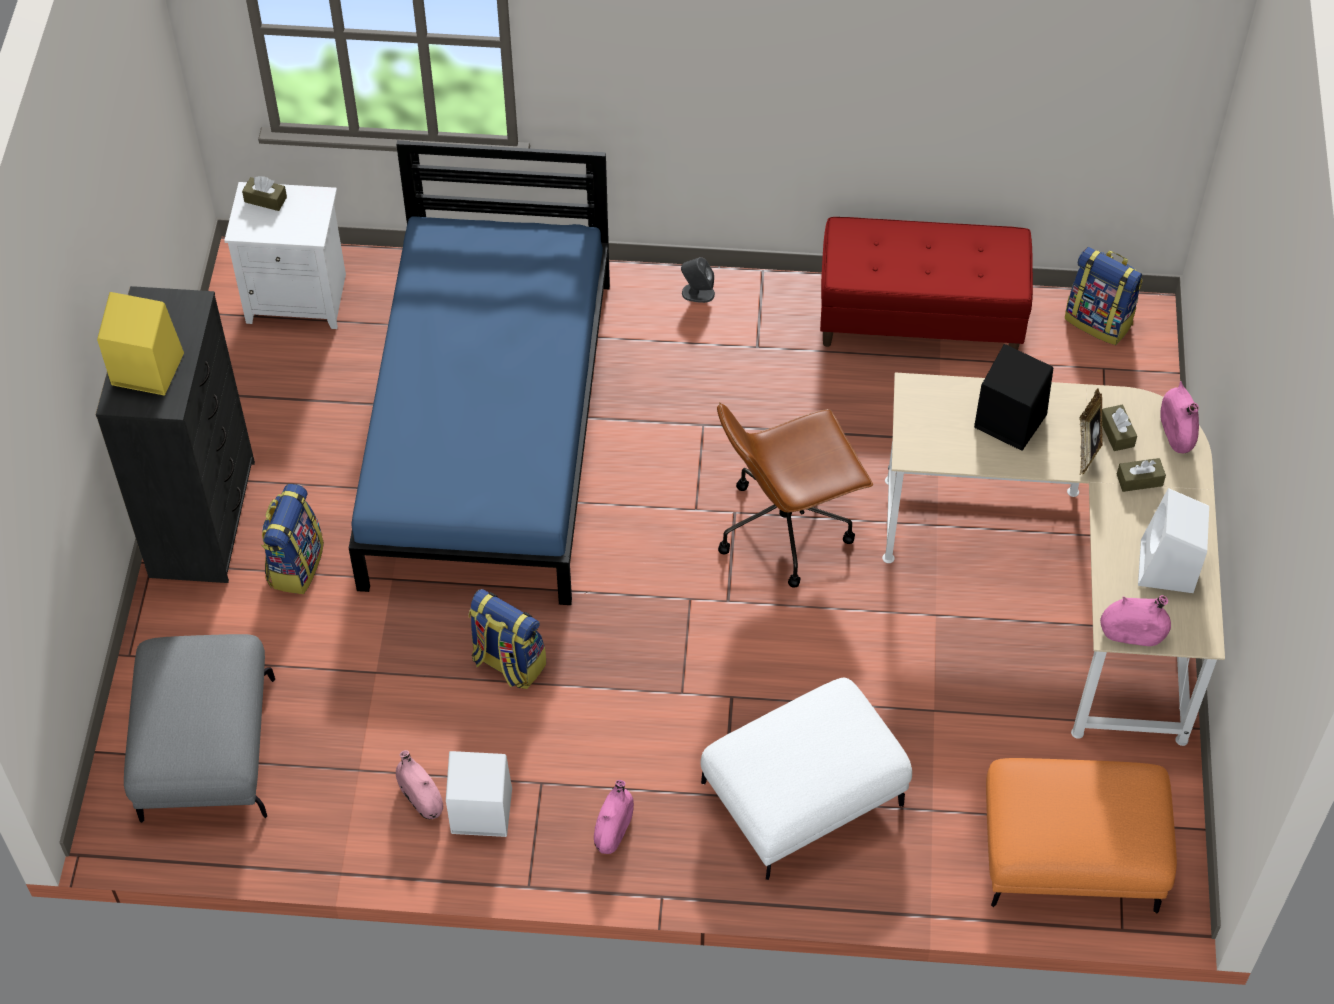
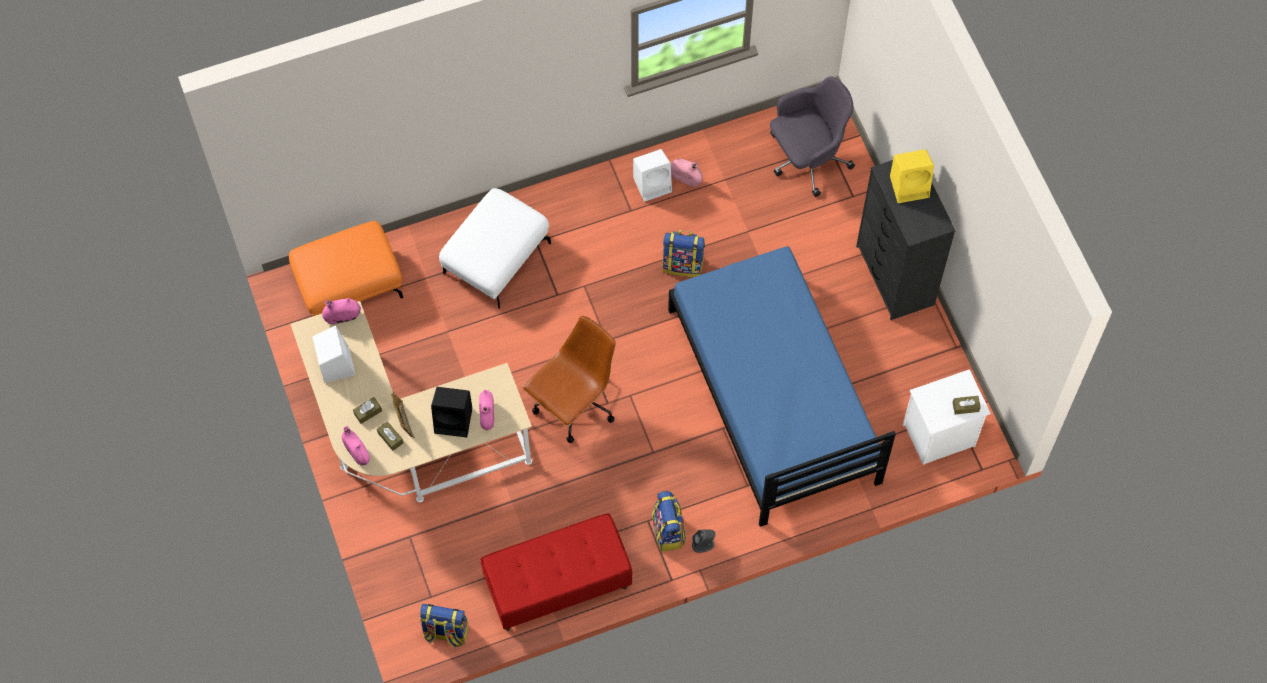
camera: 155 degrees right, 10 degrees up
grey ottoman [124,634,275,823] -> grey office chair [770,77,855,197]
backpack [261,484,324,594] -> backpack moved to [652,491,686,552]
pink vase [594,780,634,854] -> pink vase moved to [479,390,494,430]

